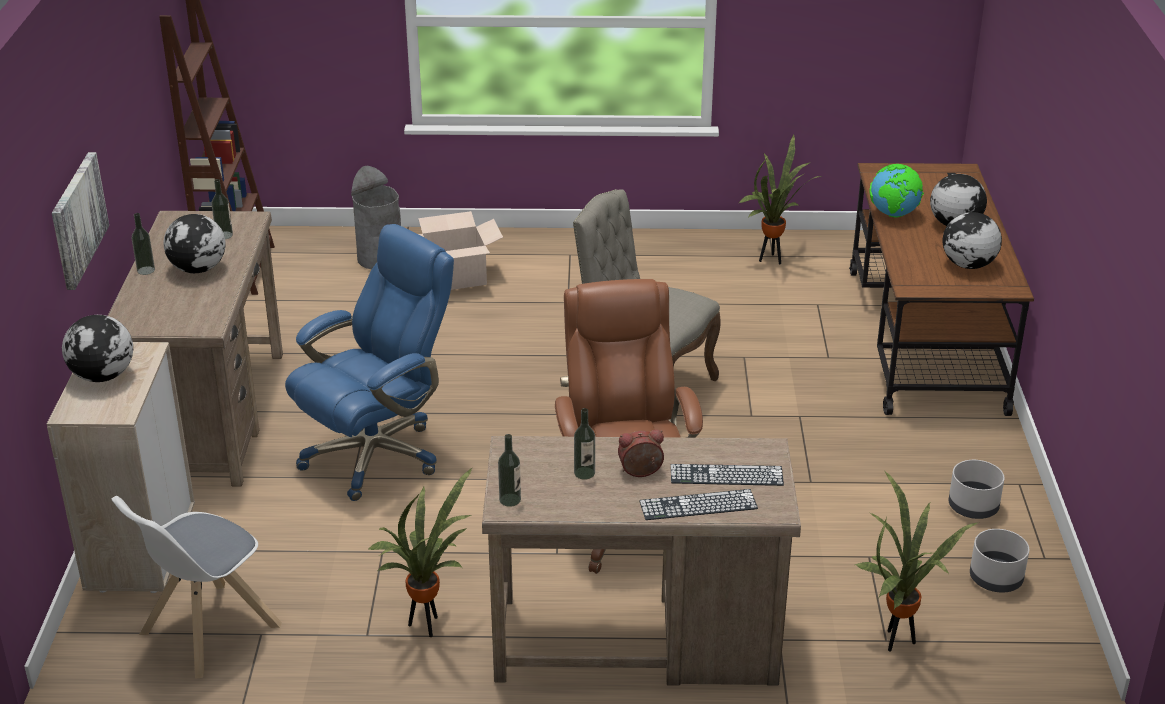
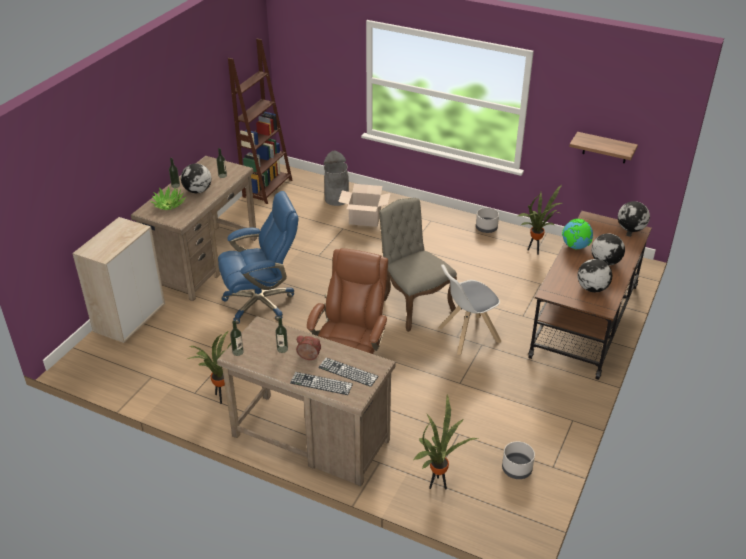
camera: 25 degrees right, 5 degrees up
picture [52,152,109,290] -> none
globe [62,315,133,382] -> globe moved to [618,201,650,232]
chair [112,496,282,679] -> chair moved to [438,264,501,355]
grey planter [948,460,1004,519] -> grey planter moved to [476,208,499,233]
none -> potted plant [150,186,186,210]
none -> shelf [569,132,638,163]

